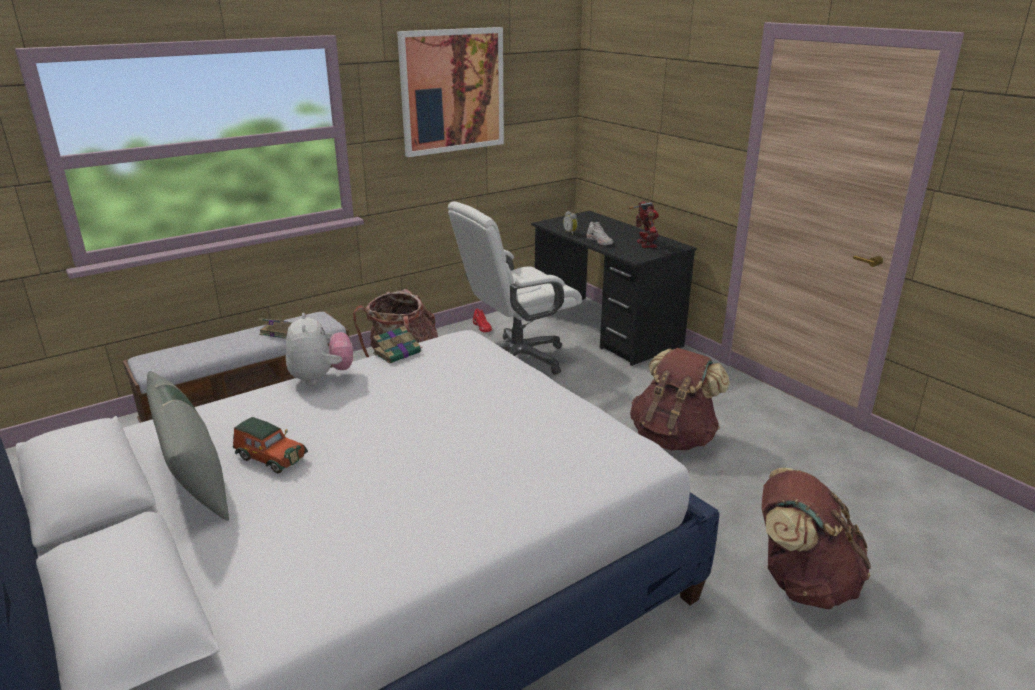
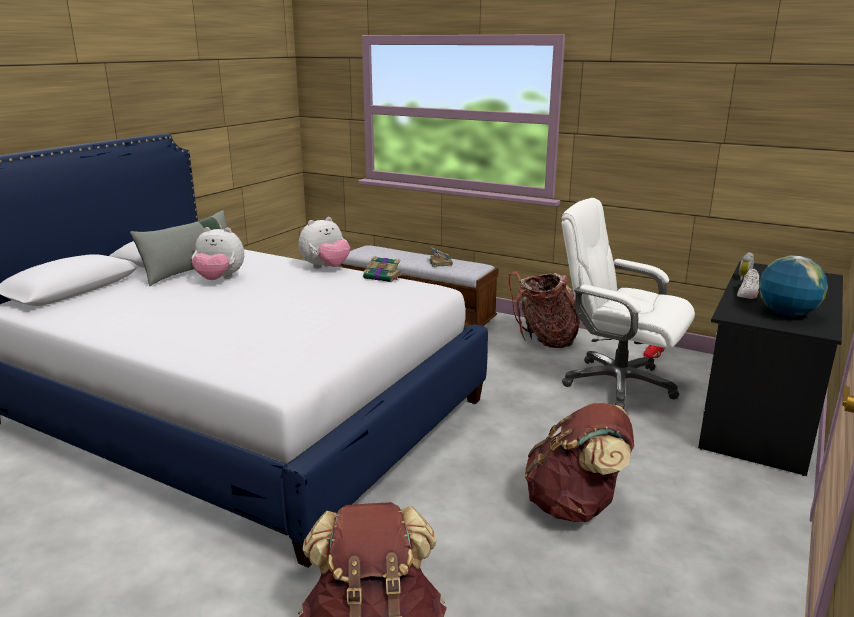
camera: 65 degrees right, 5 degrees down
toy car [233,417,308,473] -> plush toy [192,227,244,280]
picture [397,27,504,157] -> none
toy robot [629,201,659,248] -> globe [759,255,828,317]

